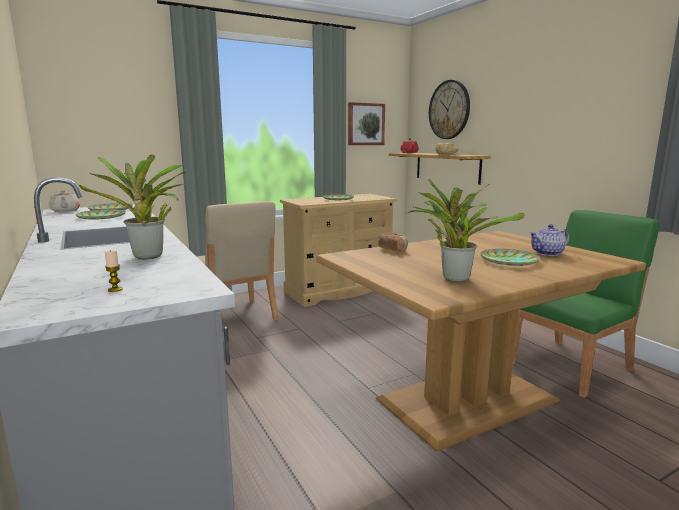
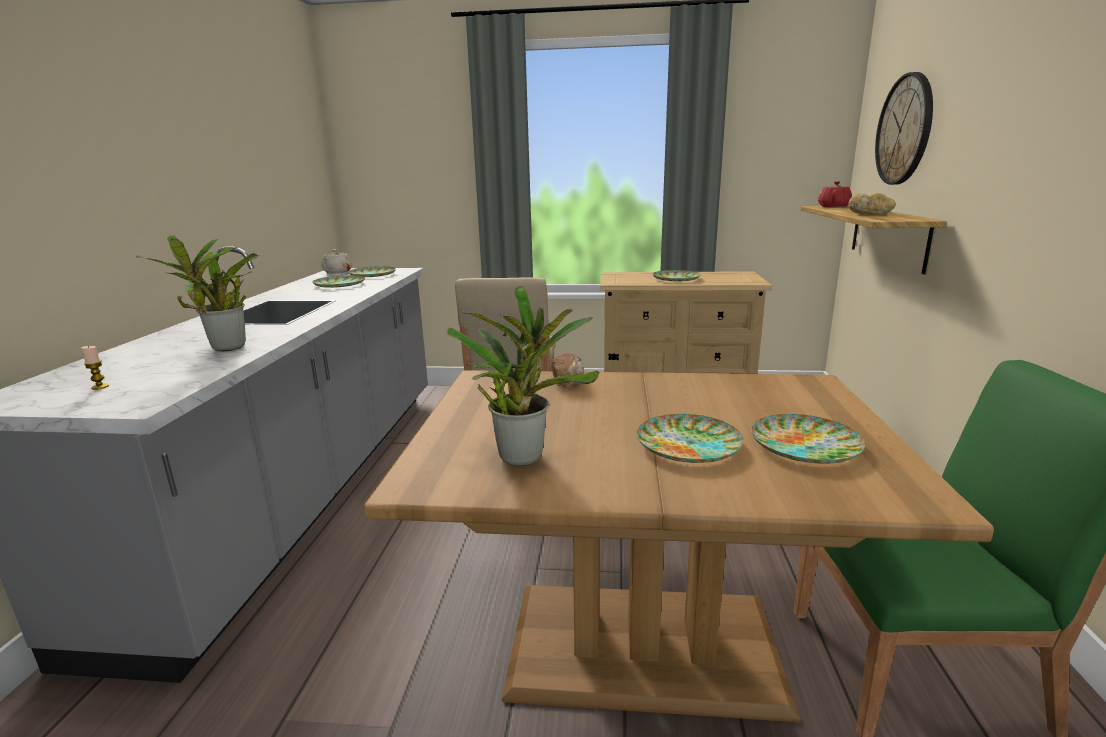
camera: 35 degrees right, 5 degrees up
picture [348,102,385,145] -> none
teapot [529,224,570,256] -> plate [751,414,865,464]

